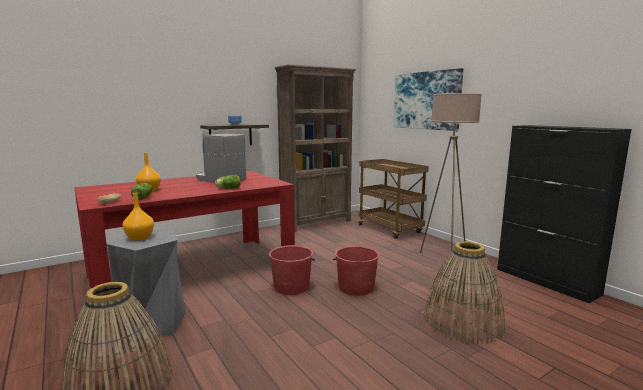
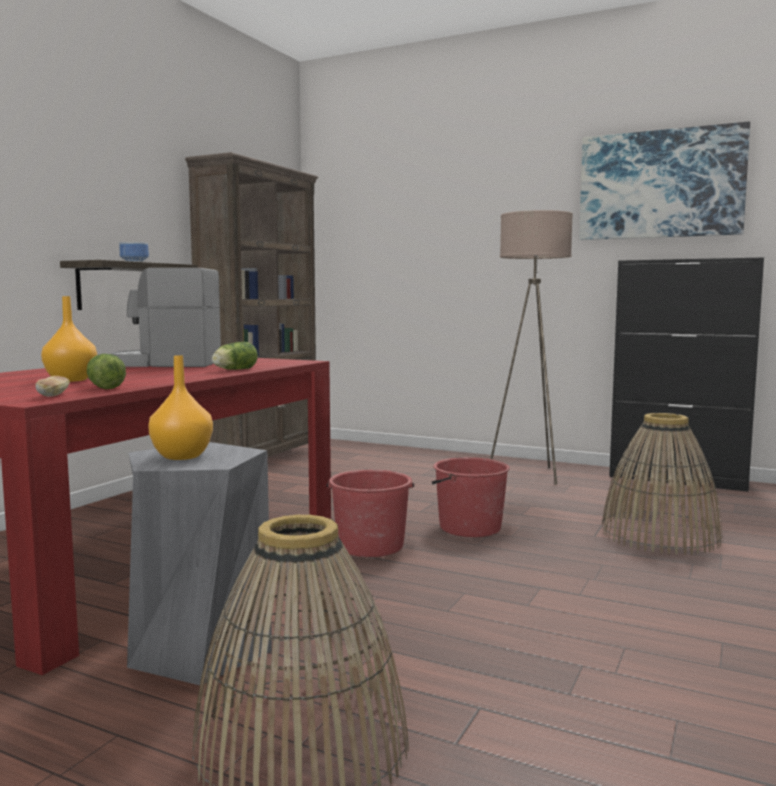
camera: 30 degrees left, 5 degrees down
brown cart [358,159,429,239] -> none
picture [394,68,463,131] -> picture moved to [579,121,750,240]

